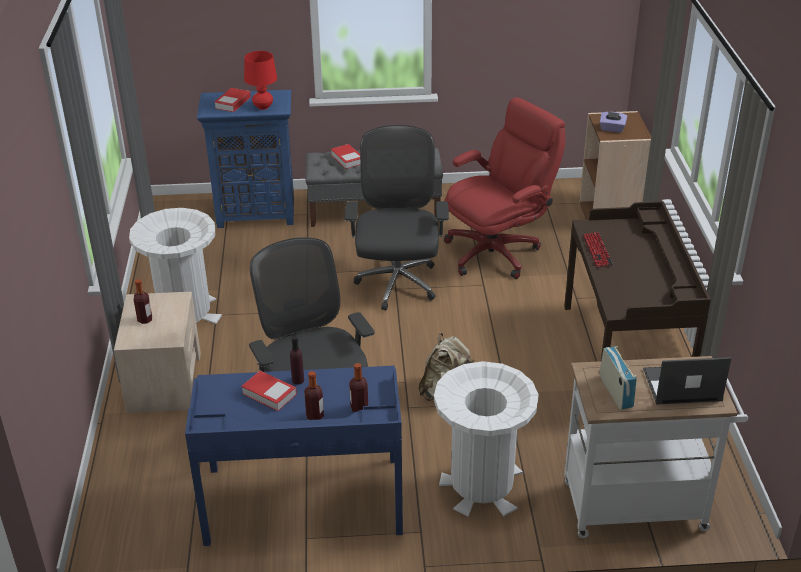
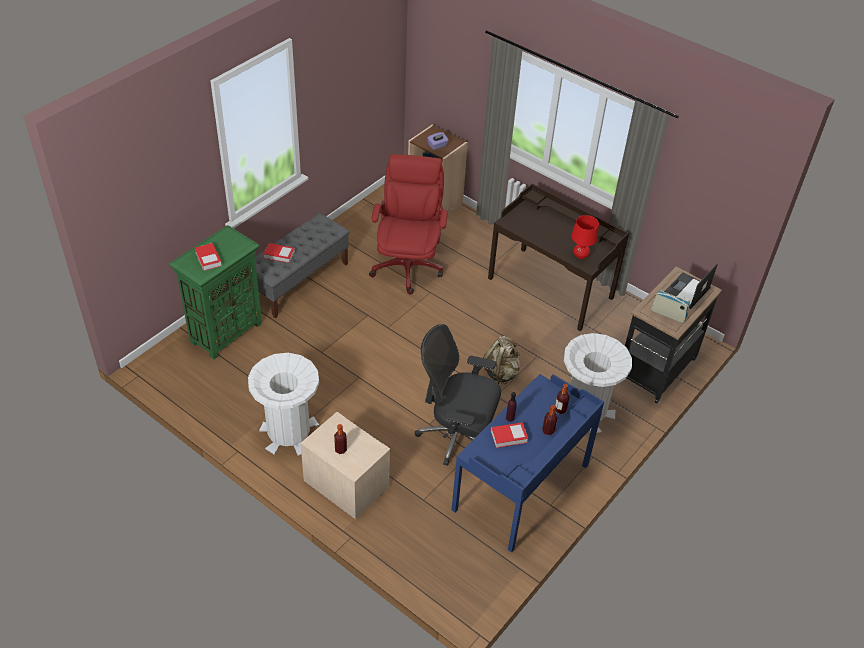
camera: 50 degrees left, 10 degrees up
blue cabinet [197,90,294,228] -> green cabinet [168,225,262,359]
red table lamp [244,51,277,110] -> red table lamp moved to [571,215,599,259]
office chair [344,125,449,310] -> none
white cart [564,356,748,538] -> black cart [625,267,722,403]
keyboard [582,232,613,268] -> none

